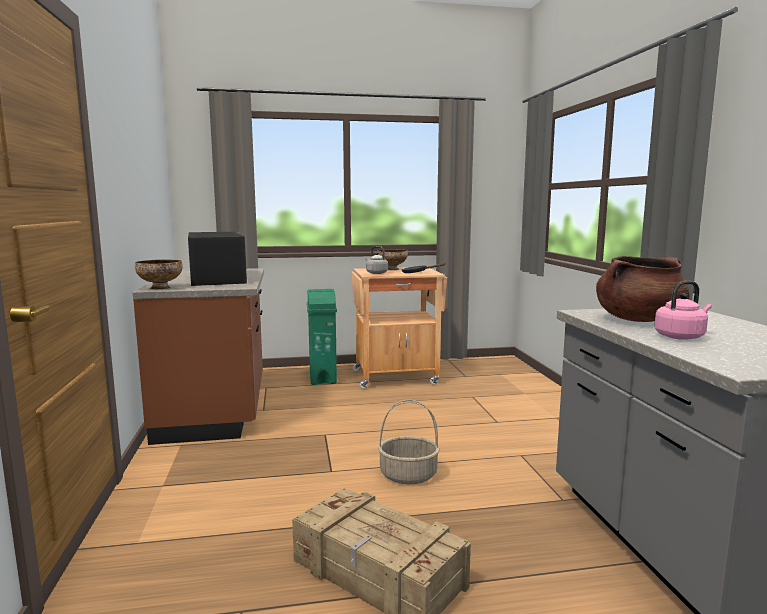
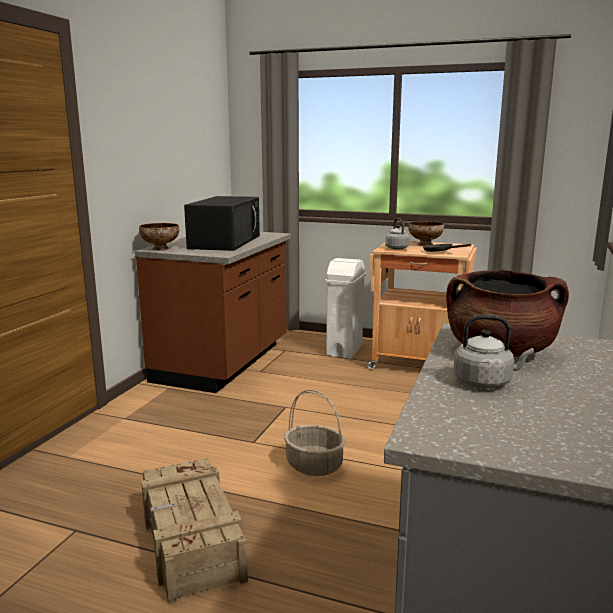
camera: 30 degrees right, 5 degrees up
green trash can [307,289,337,385] -> white trash can [325,258,366,359]
pink kettle [654,281,712,340] -> grey kettle [453,315,534,388]

